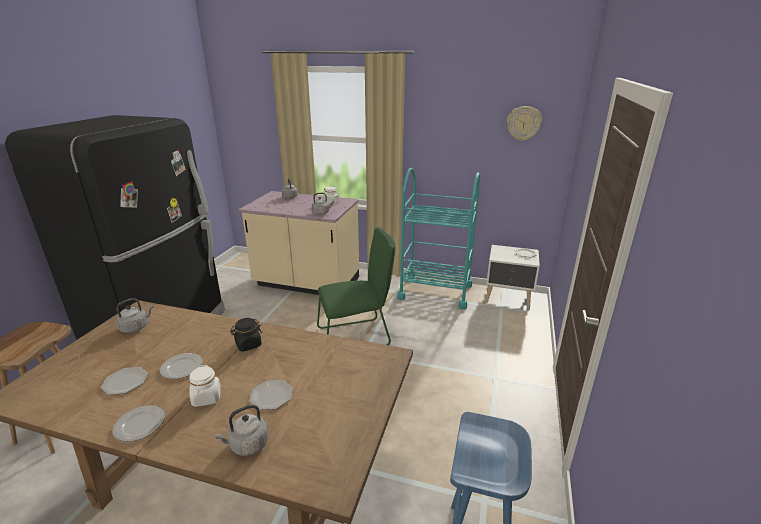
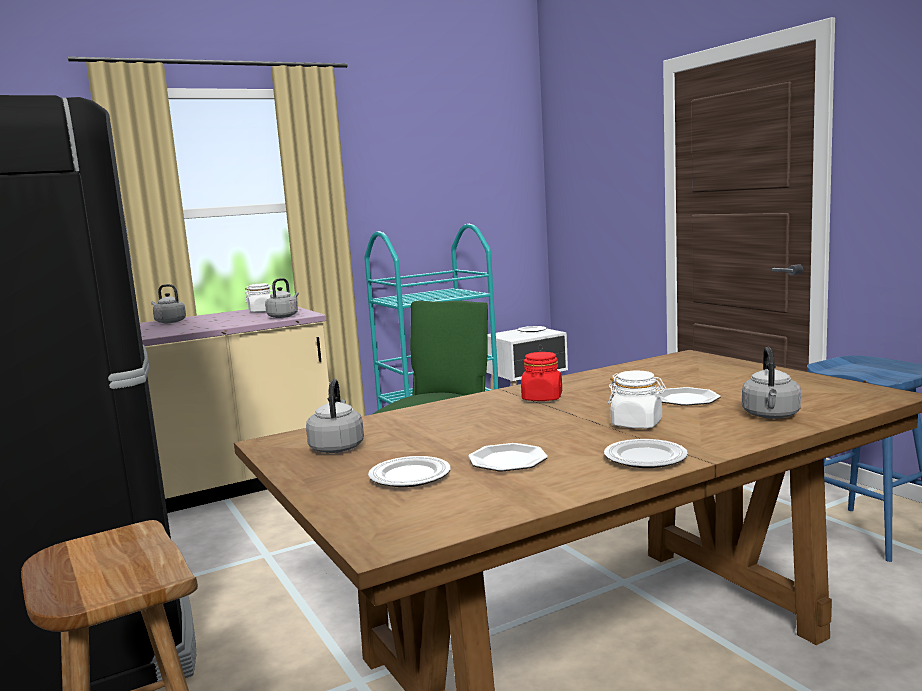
camera: 45 degrees left, 15 degrees down
plate [160,353,203,379] -> plate moved to [368,456,450,487]
black jar [230,318,262,352] -> red jar [521,352,562,401]
wall clock [507,106,542,141] -> none

